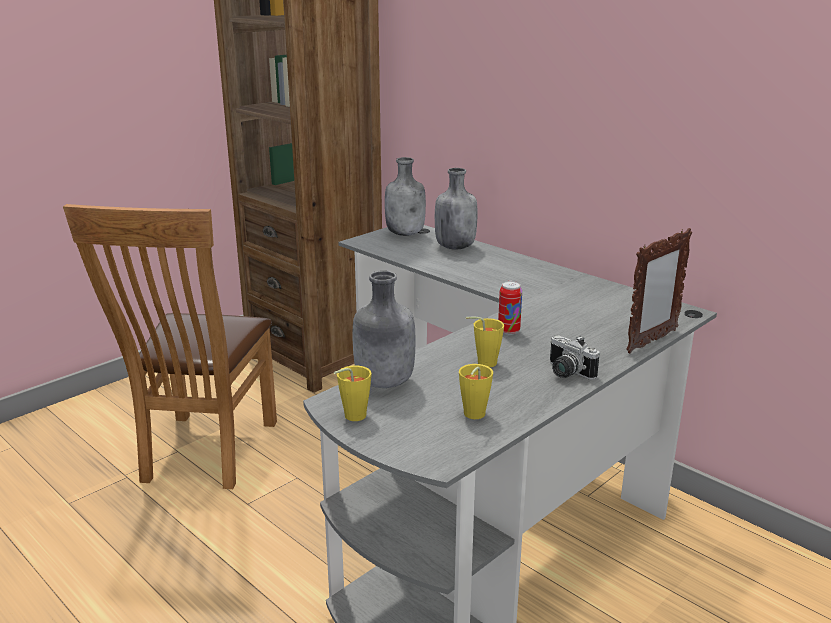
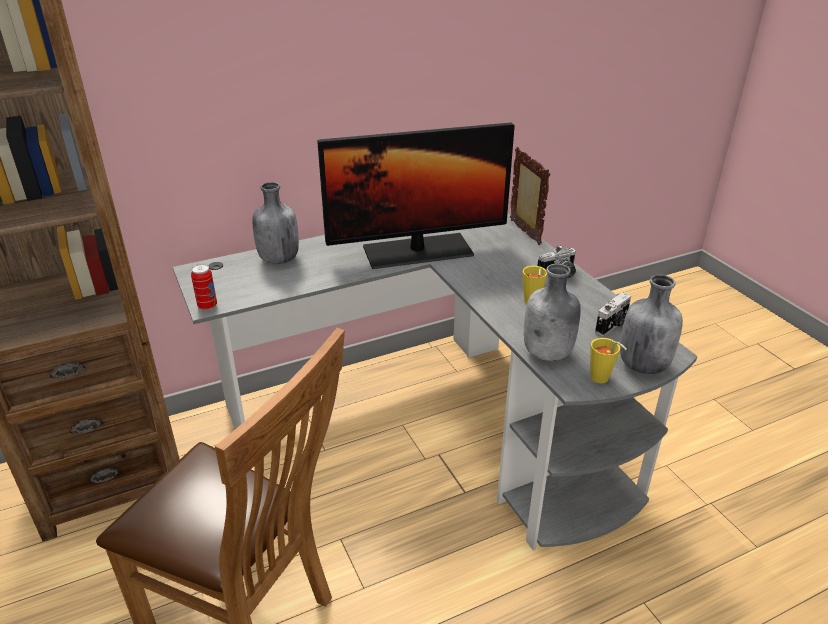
camera: 70 degrees left, 10 degrees up
grey bottle [385,157,426,236] -> grey bottle moved to [620,275,683,374]
yellow cup [459,364,493,419] -> camera [595,292,631,336]
can [498,281,522,335] -> can moved to [191,264,217,311]
none -> monitor [317,123,515,269]

